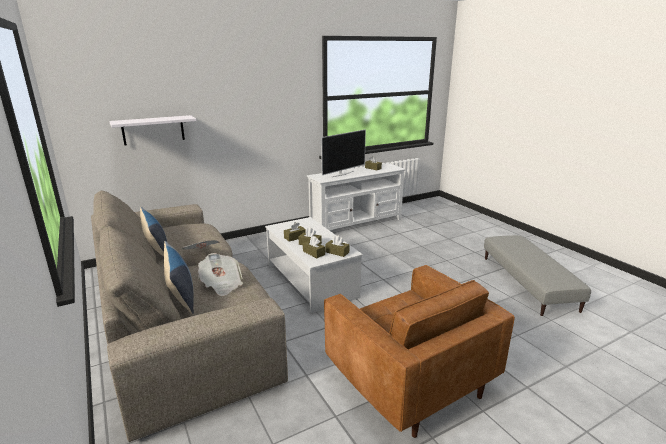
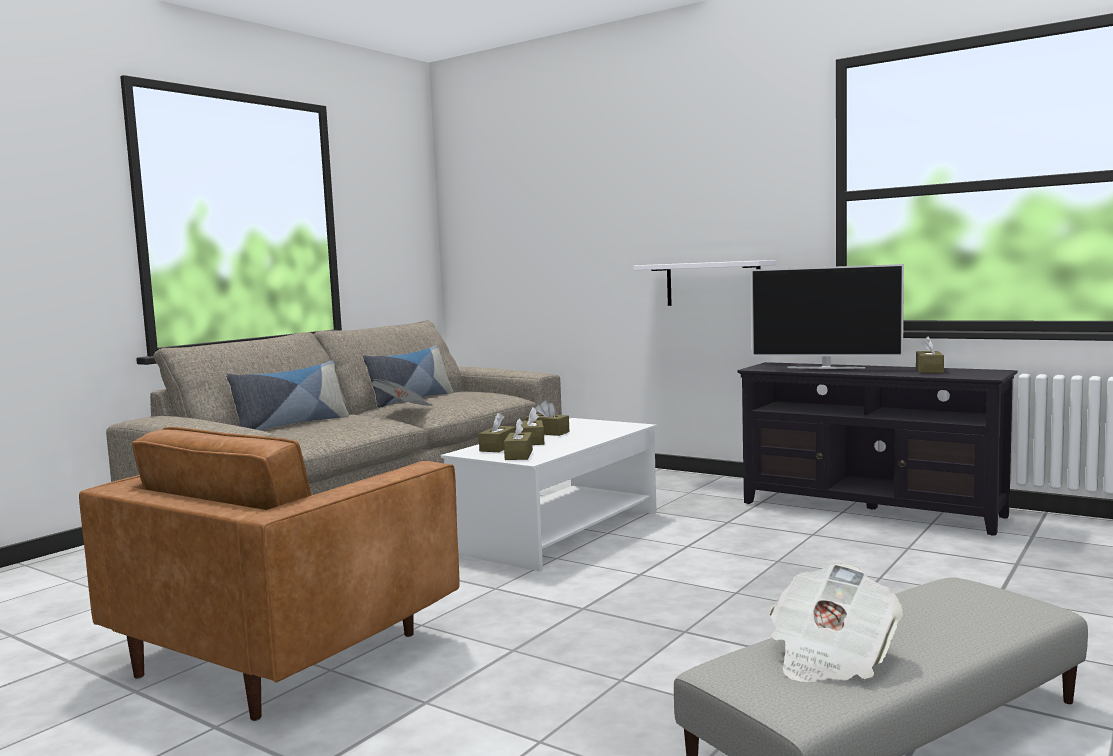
camera: 65 degrees right, 15 degrees down
white shelf [109,115,196,146] -> white shelf moved to [633,260,776,306]
newspaper [198,253,243,296] -> newspaper moved to [770,563,903,682]
white tv stand [307,163,406,230] -> black tv stand [737,362,1018,536]

